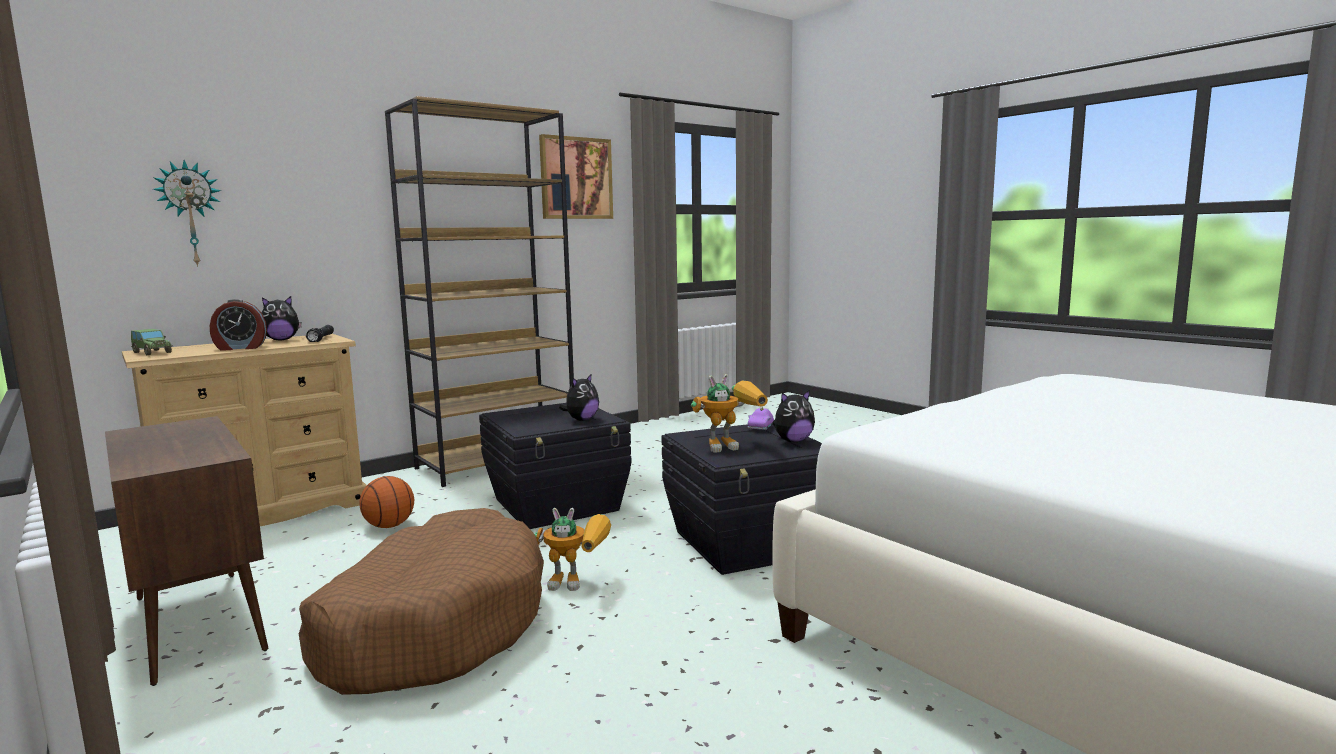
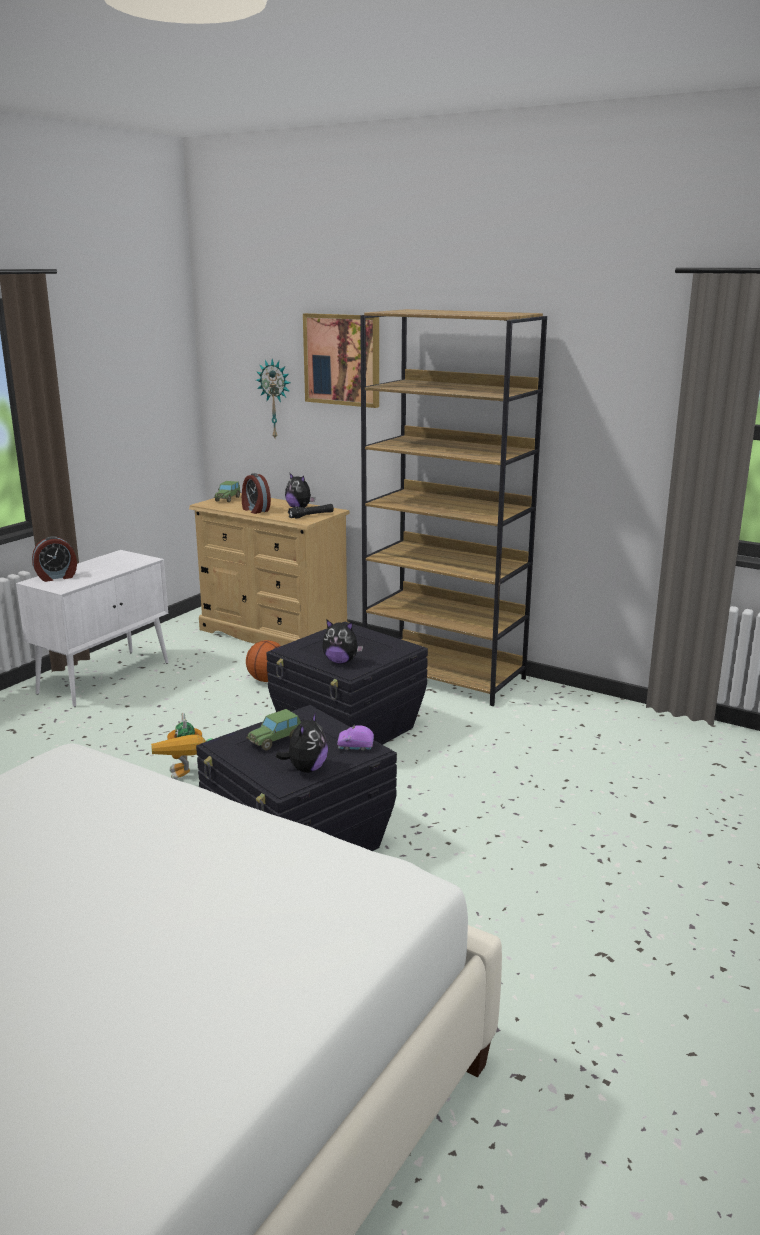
camera: 70 degrees right, 10 degrees up
brown cabinet [105,416,268,686] -> white cabinet [16,550,169,707]
brown dog bed [299,508,544,695] -> none
picture [539,134,613,219] -> picture moved to [303,313,379,408]
toy robot [691,374,768,452] -> toy car [246,709,301,750]
plush toy [772,390,815,442] -> plush toy turned 120 degrees counterclockwise [276,712,328,773]
none -> alarm clock [32,536,77,582]

